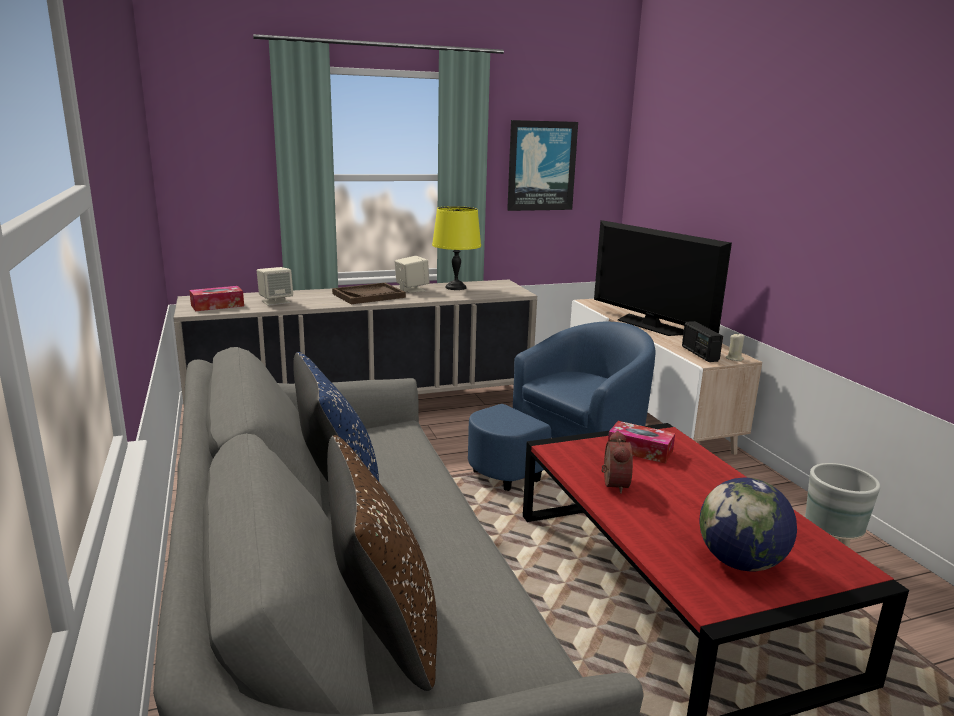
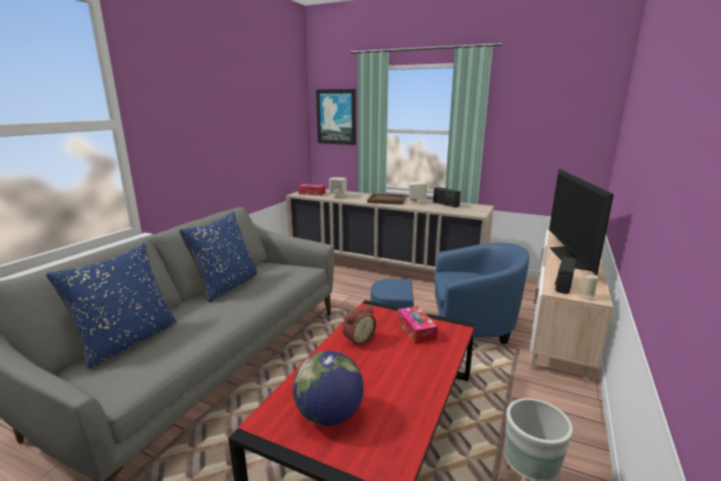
camera: 45 degrees right, 0 degrees up
brown pillow [327,435,437,691] -> blue pillow [46,243,176,369]
yellow table lamp [432,206,481,290] -> radio [433,187,461,208]
picture [507,120,578,211] -> picture moved to [316,89,356,145]

